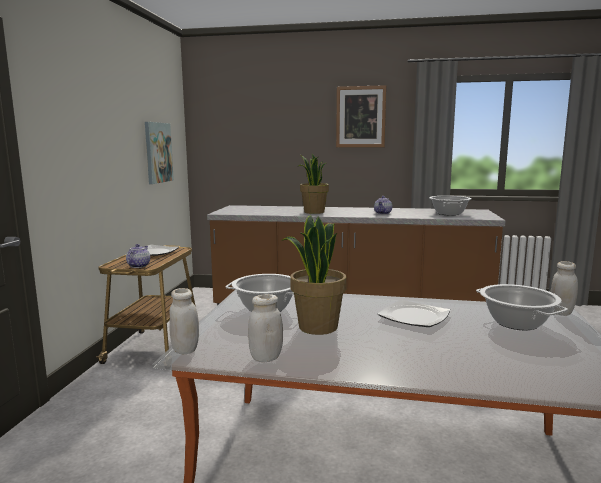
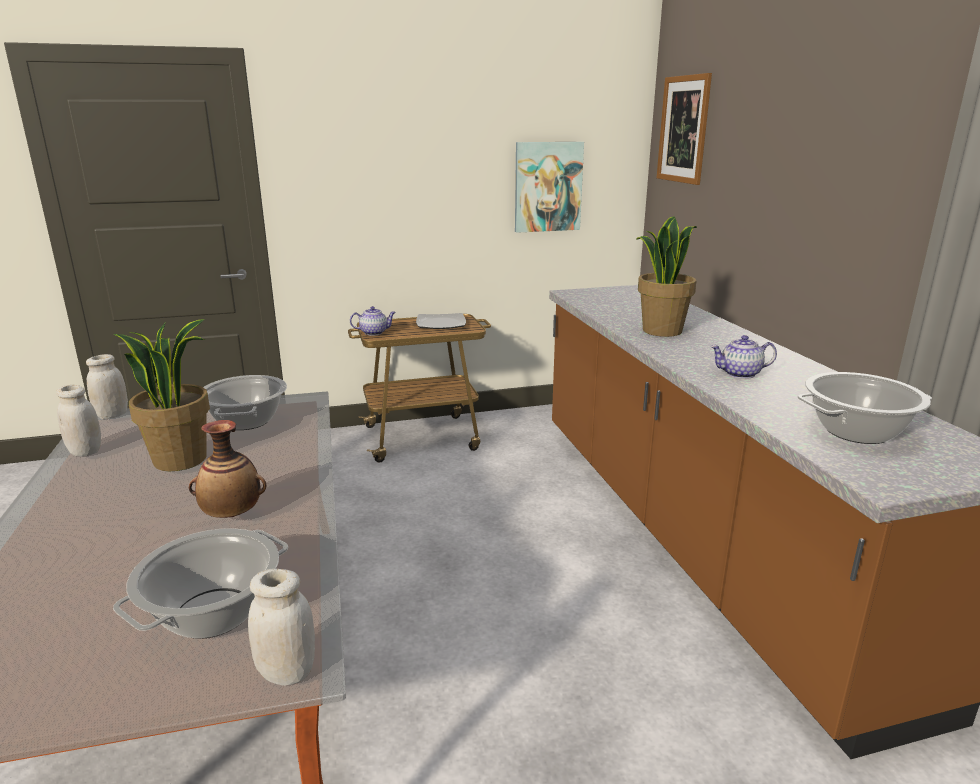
camera: 65 degrees right, 10 degrees up
picture [336,85,386,147] -> picture moved to [657,73,712,185]
plate [378,299,451,327] -> vase [189,420,266,518]

